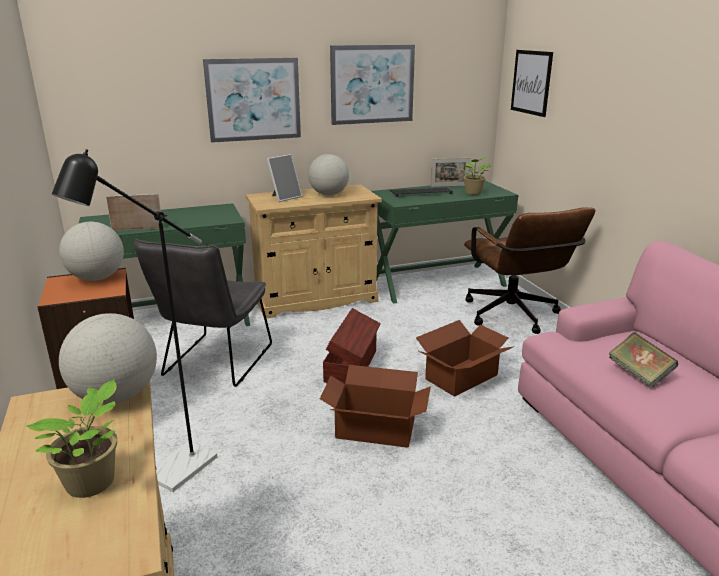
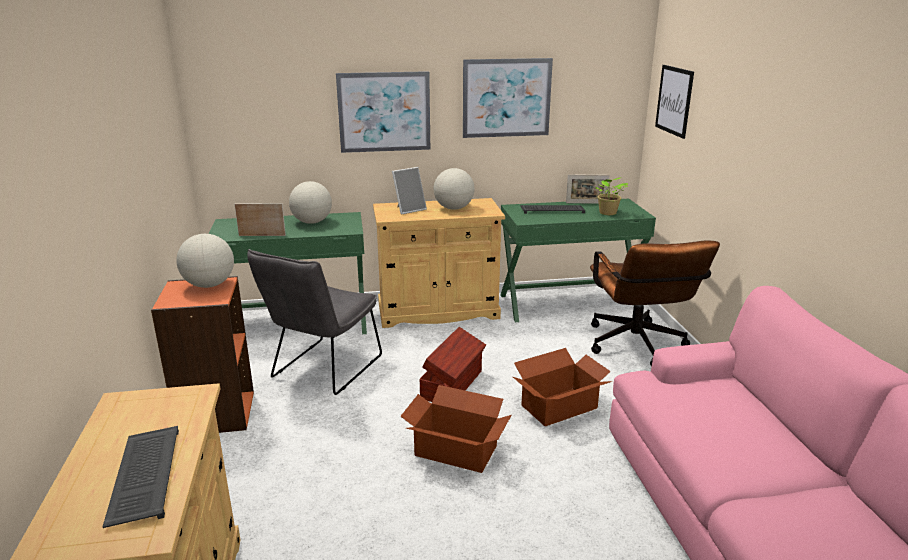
camera: 10 degrees right, 0 degrees up
potted plant [27,379,117,498] -> keyboard [103,426,179,528]
black floor lamp [52,149,217,492] -> none
globe [59,313,157,405] -> globe moved to [289,181,332,224]
book [609,332,678,389] -> none

